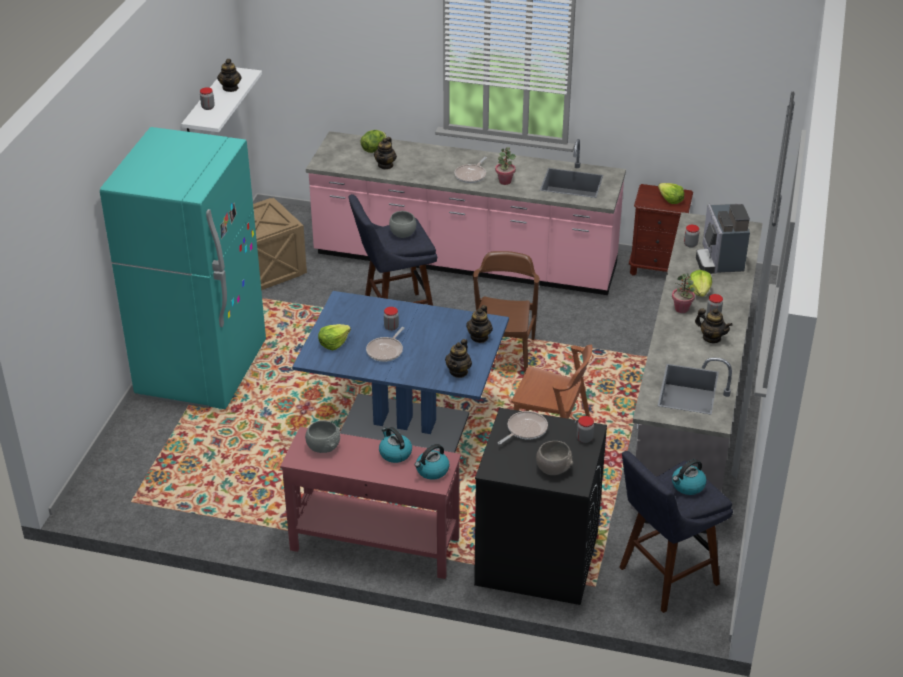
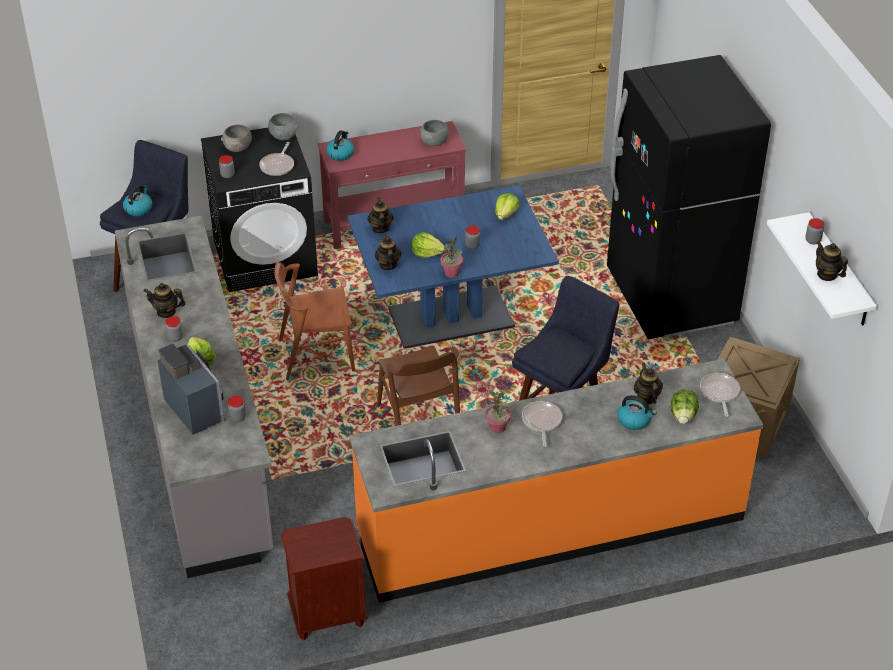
camera: 150 degrees right, 5 degrees up
turquoise fridge [100,127,266,409] -> black fridge [607,55,771,339]
pink counter [306,131,626,295] -> orange counter [349,359,763,603]
frying pan [366,327,404,362] -> frying pan moved to [700,373,740,417]
kettle [379,427,412,463] -> kettle moved to [617,395,657,430]
grey bowl [389,211,416,238] -> grey bowl moved to [268,113,298,140]
lettuce [658,183,684,204] -> lettuce moved to [412,232,445,258]
potted plant [672,273,695,313] -> potted plant moved to [440,236,463,278]

